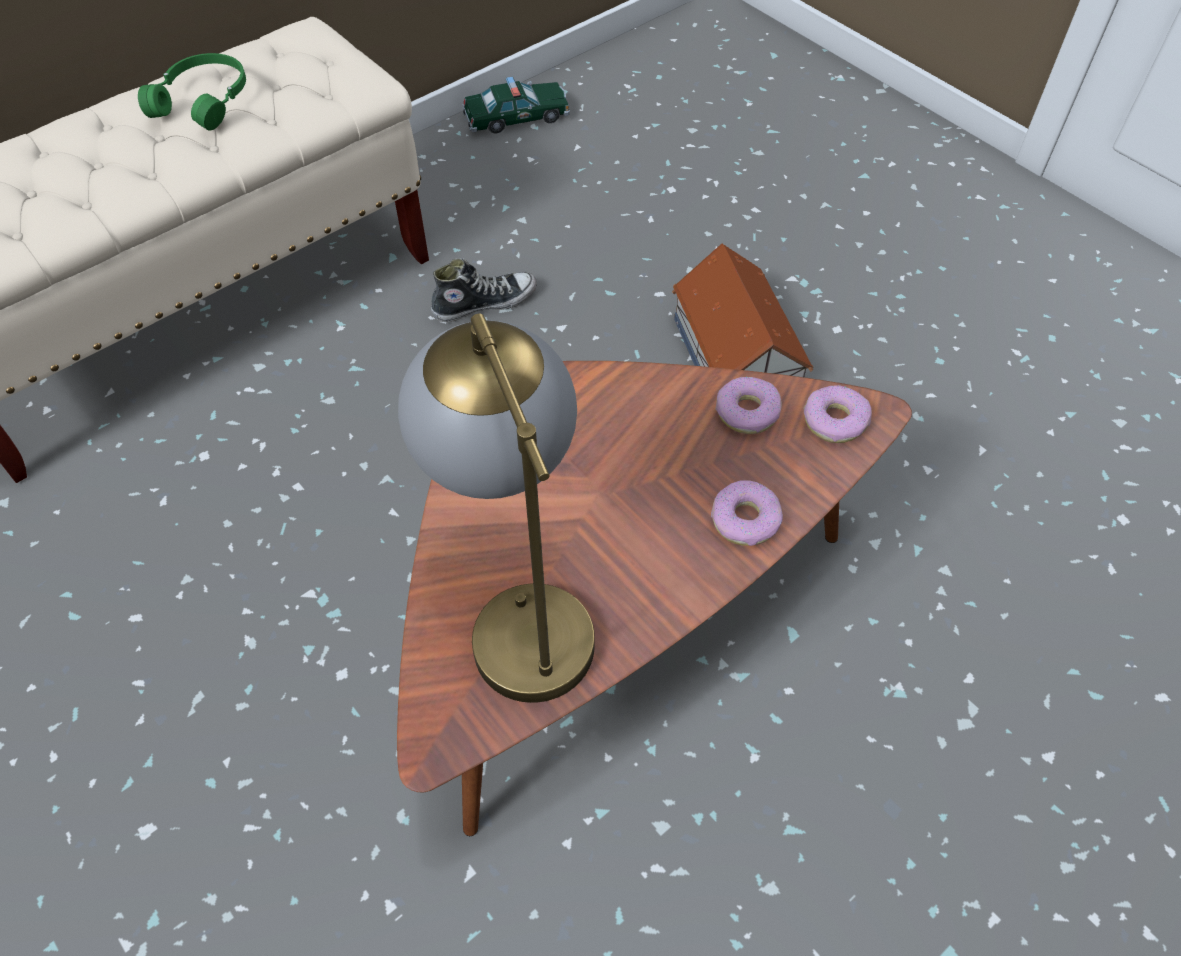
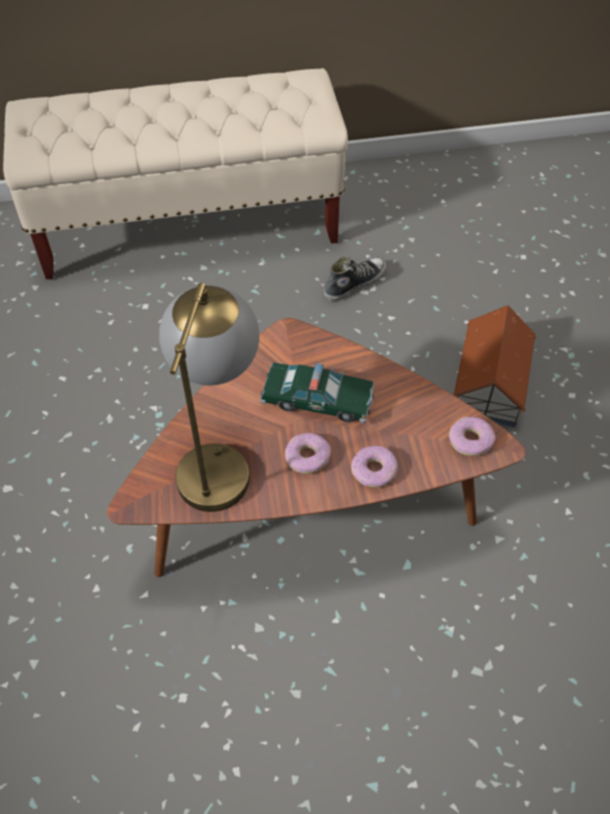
camera: 30 degrees right, 0 degrees up
green headphones [138,53,246,131] -> none
shoe [431,258,537,322] -> shoe turned 45 degrees counterclockwise [324,256,387,301]
toy car [462,77,570,133] -> toy car moved to [260,363,374,423]
donut [715,376,782,434] -> donut moved to [285,433,331,474]

